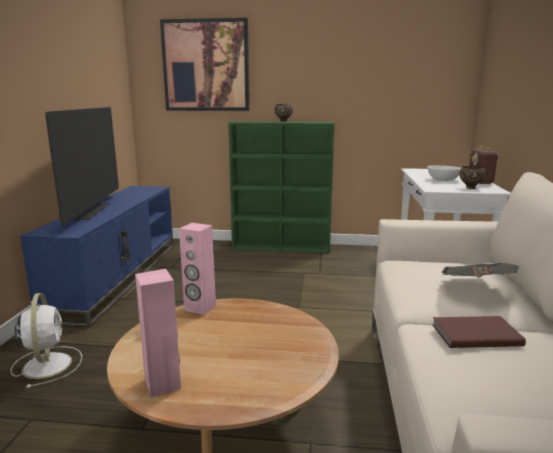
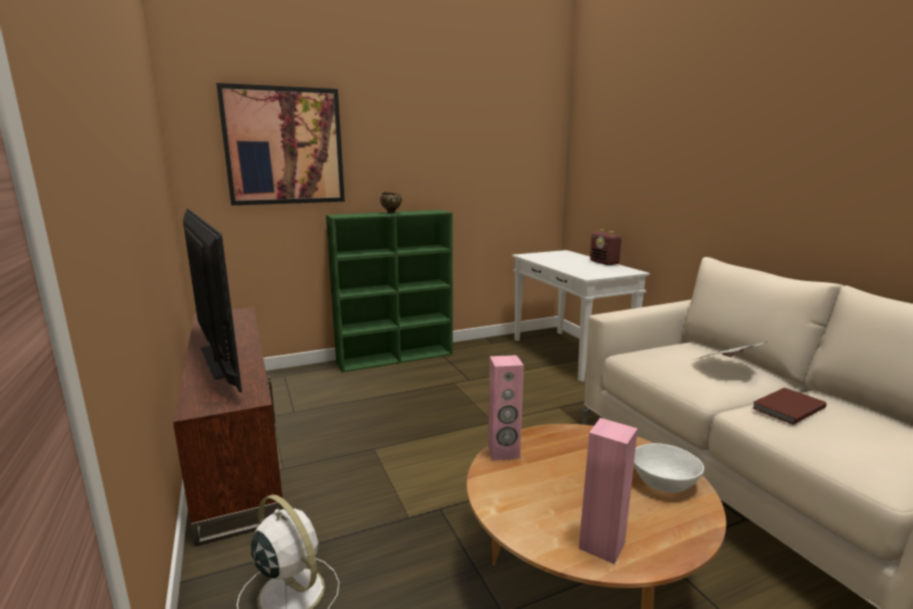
camera: 30 degrees left, 0 degrees up
blue tv stand [20,186,174,328] -> brown tv stand [173,307,284,547]
white bowl [427,166,461,181] -> white bowl moved to [634,443,704,493]
brown bowl [459,166,485,189] -> none

